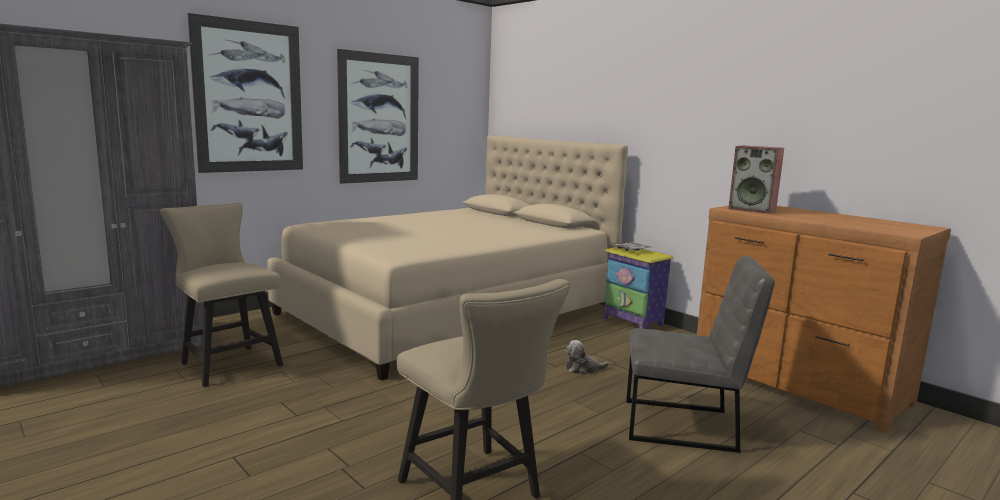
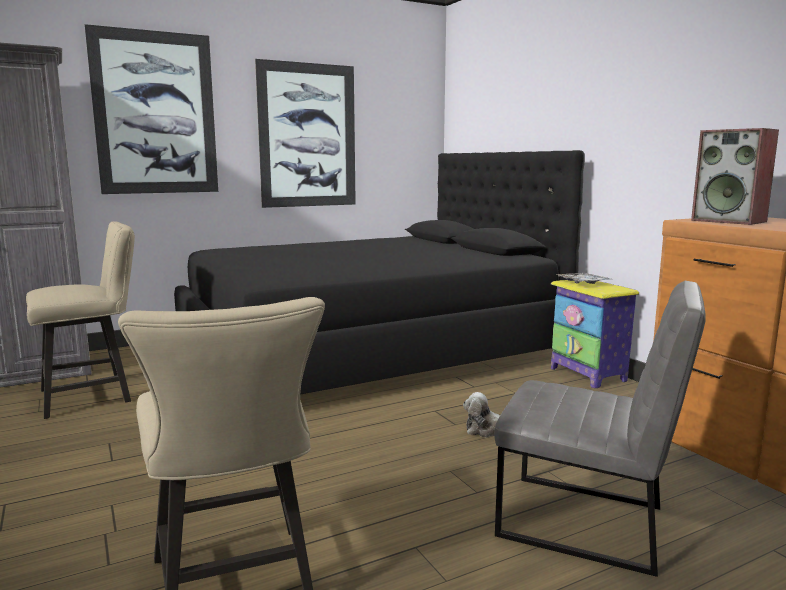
camera: 15 degrees right, 0 degrees up
beige chair [160,203,283,387] -> beige chair turned 90 degrees clockwise [26,221,135,419]
beige bed [267,135,628,381] -> black bed [174,150,585,394]

